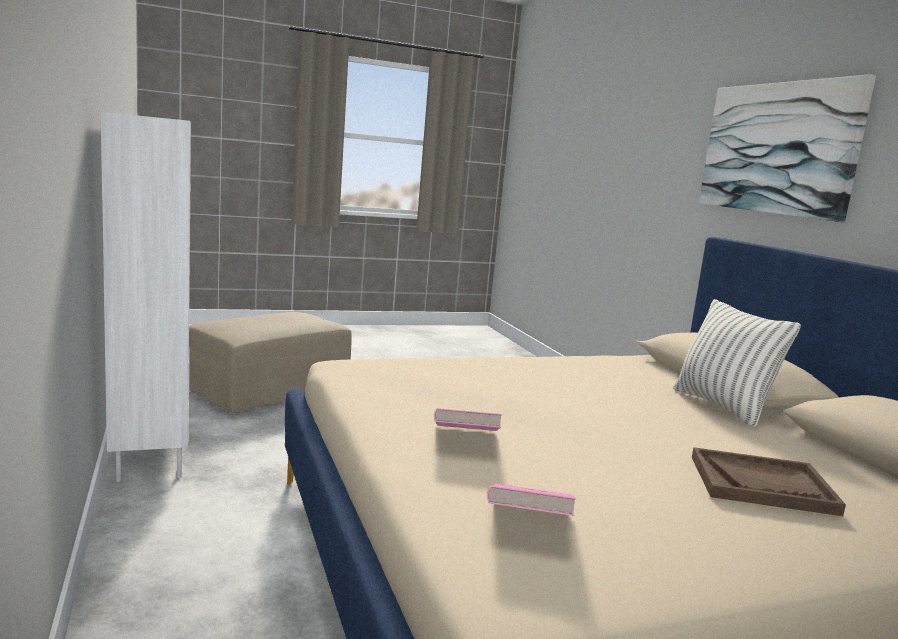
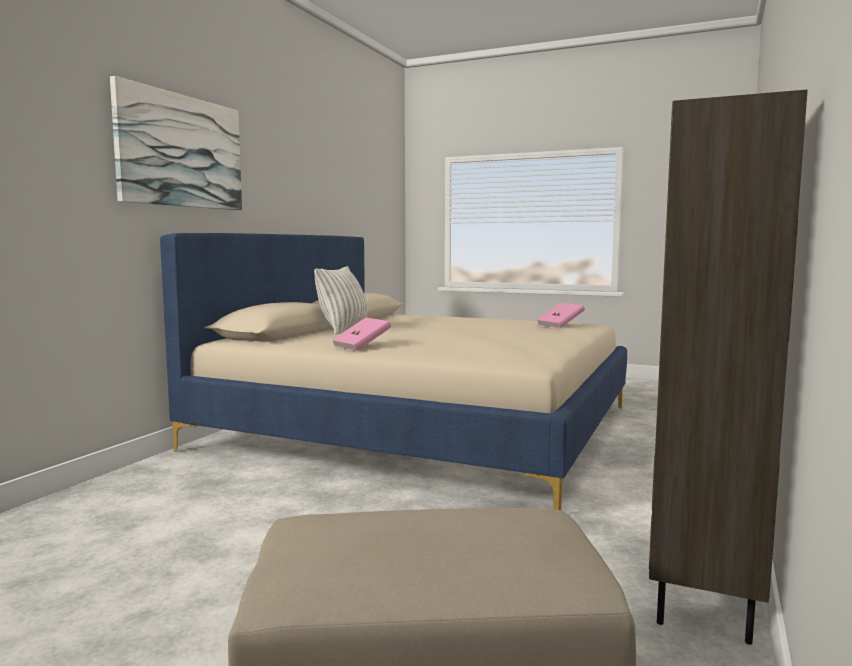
camera: 135 degrees left, 5 degrees down
white bookcase [101,112,191,482] -> brown bookcase [649,89,808,645]
pink book [434,408,502,431] -> pink book moved to [332,318,391,351]
brown tray [692,447,846,516] -> none

